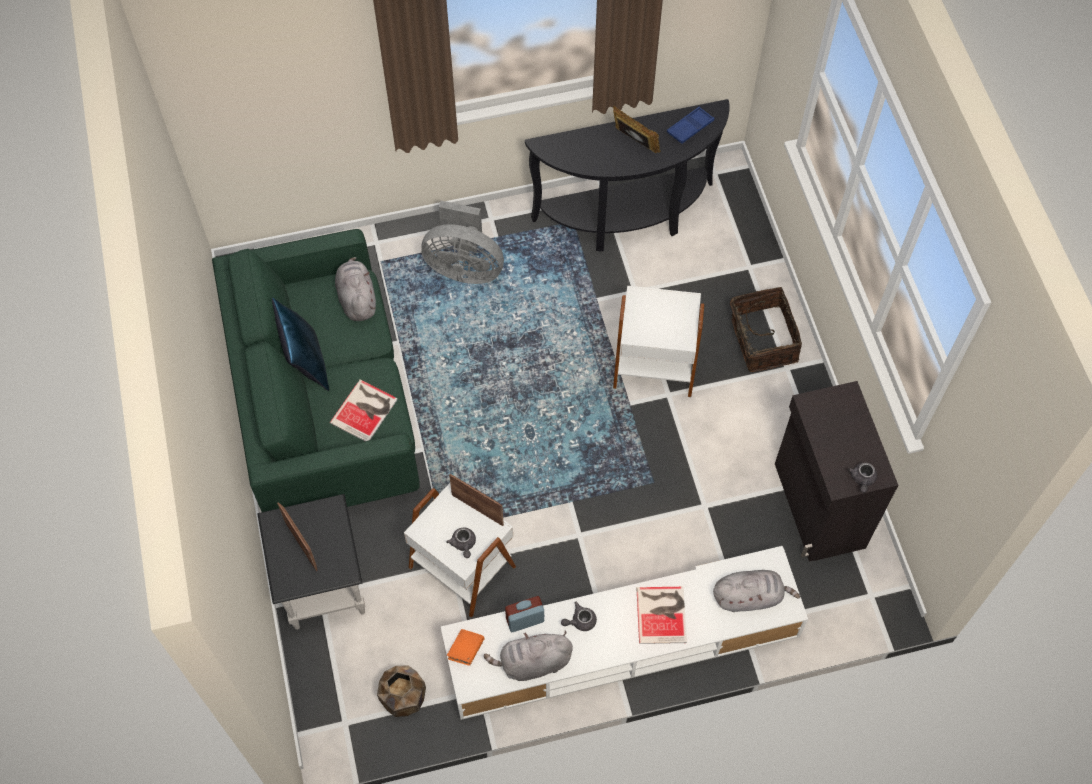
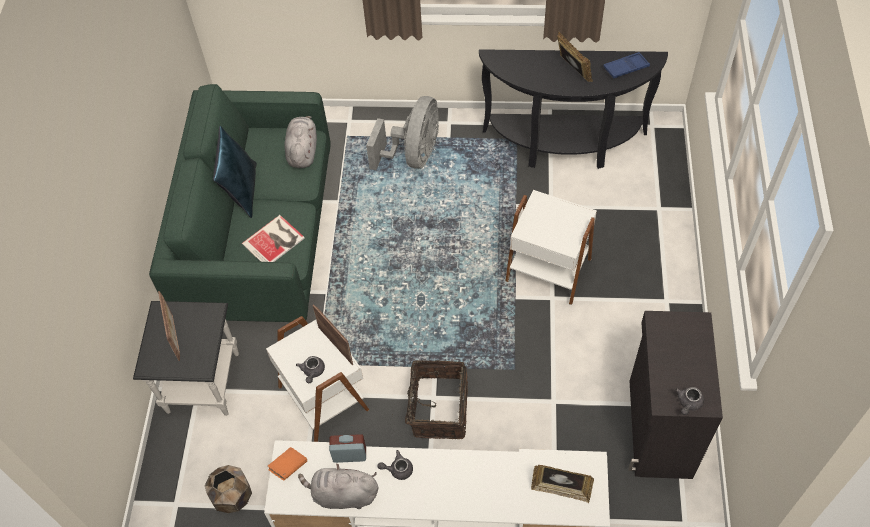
camera: 20 degrees right, 5 degrees down
grey fan [421,201,504,284] -> grey fan turned 105 degrees counterclockwise [366,96,439,170]
book [637,587,687,644] -> none
grey plush toy [713,570,800,612] -> picture frame [531,465,594,503]
basket [730,287,802,372] -> basket moved to [405,360,468,439]

